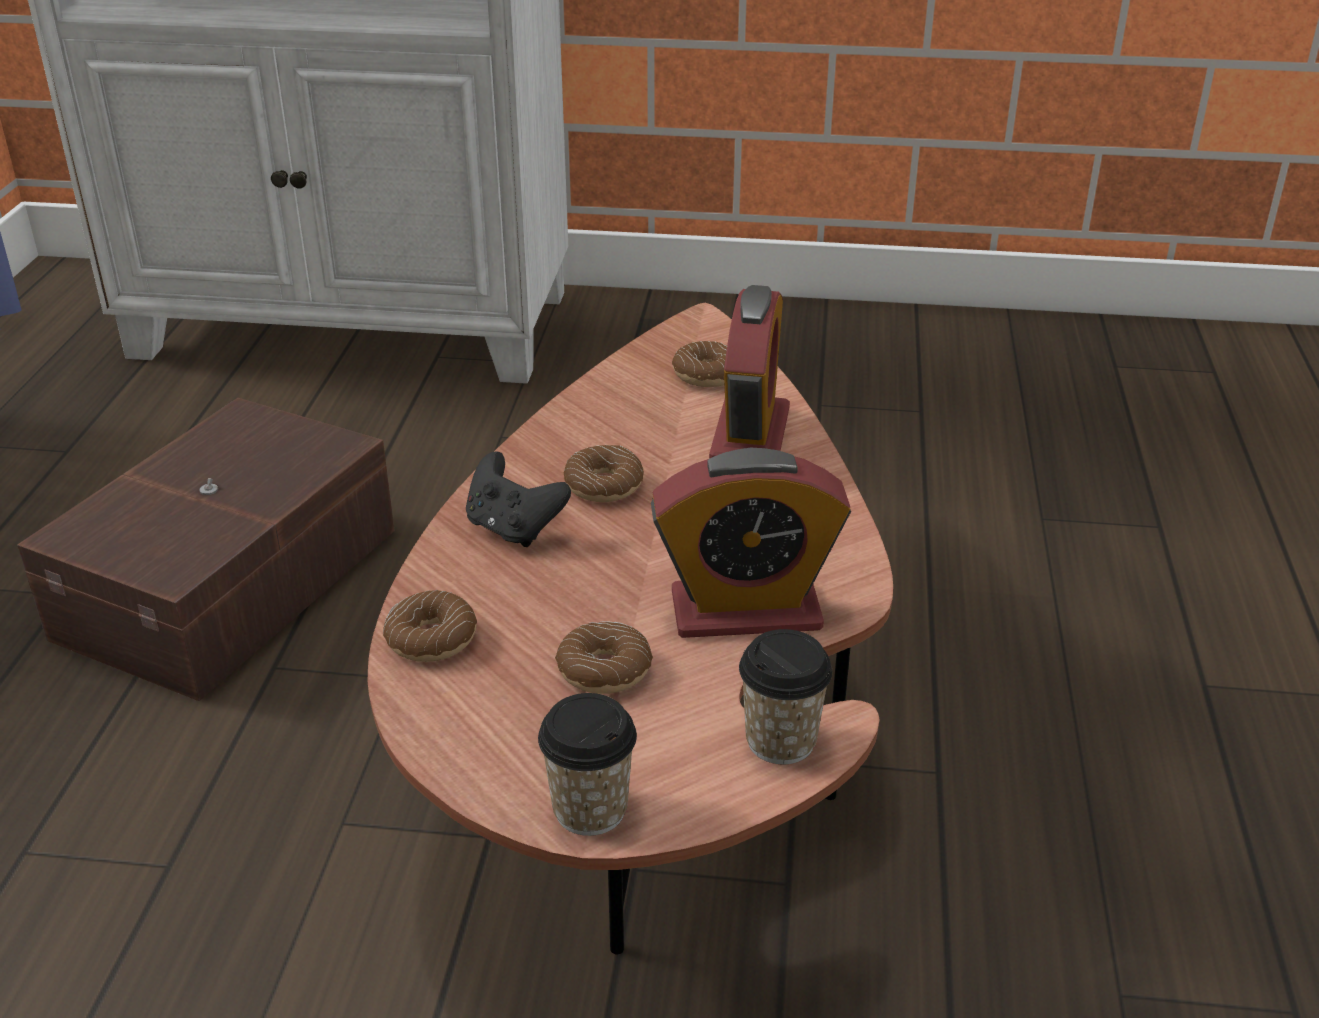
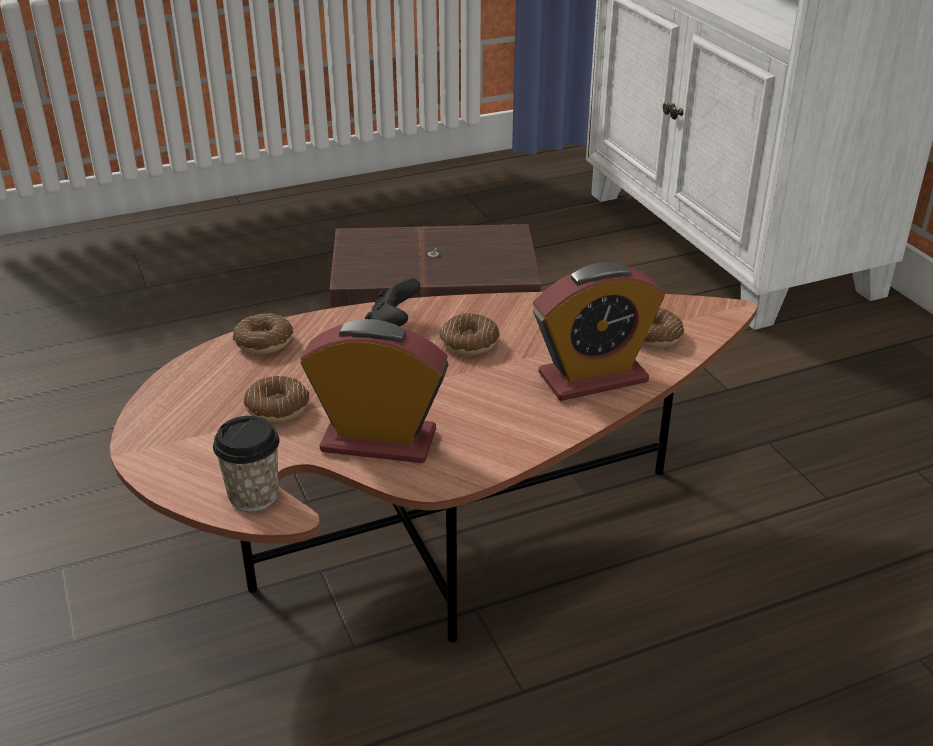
camera: 60 degrees right, 0 degrees up
cup [538,693,637,836] -> none
alarm clock [651,448,851,638] -> alarm clock turned 135 degrees clockwise [300,319,449,463]

